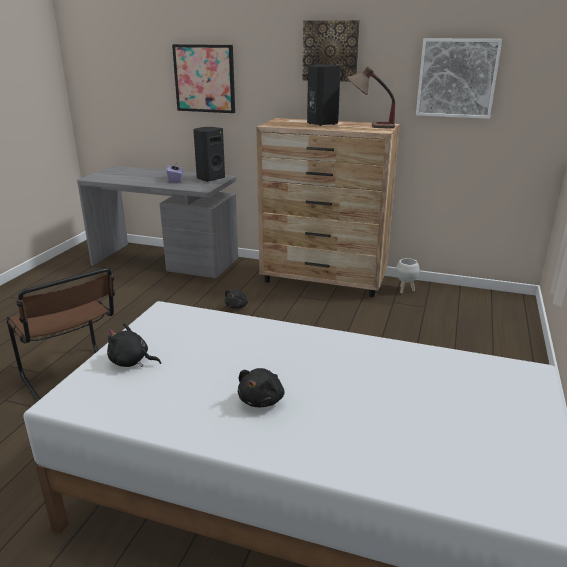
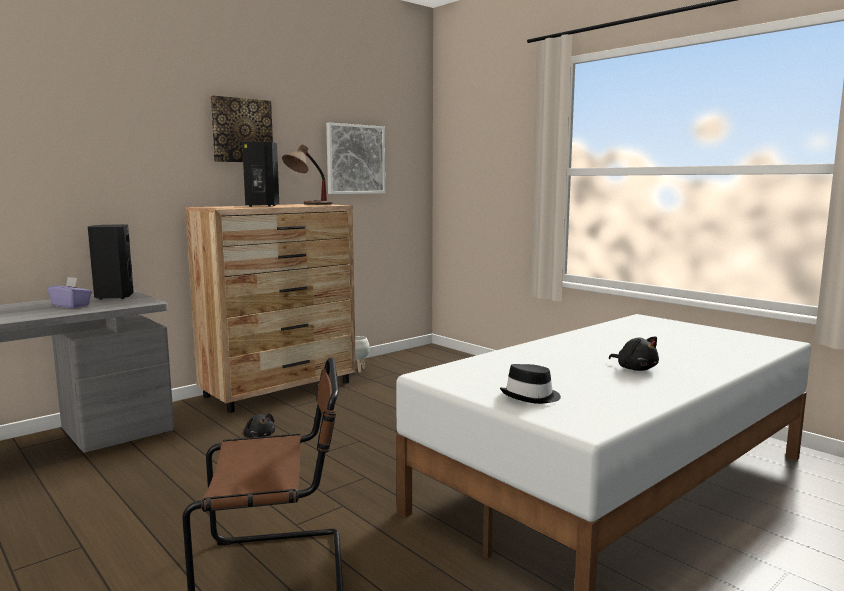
camera: 60 degrees left, 15 degrees down
black plush toy [107,323,161,367] -> black hat [500,364,561,404]
picture [172,44,235,113] -> none

